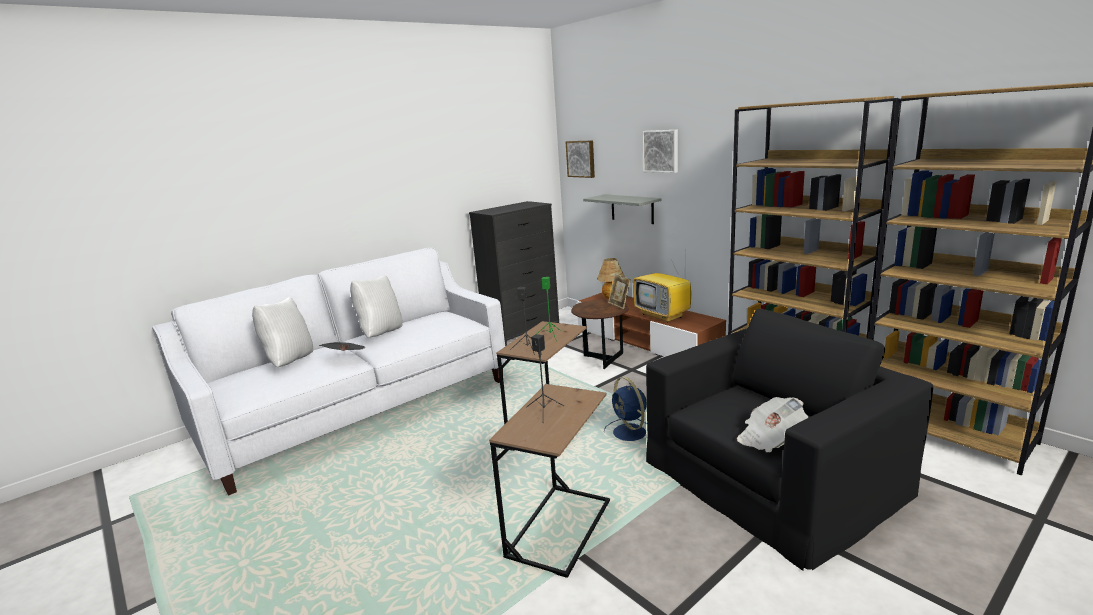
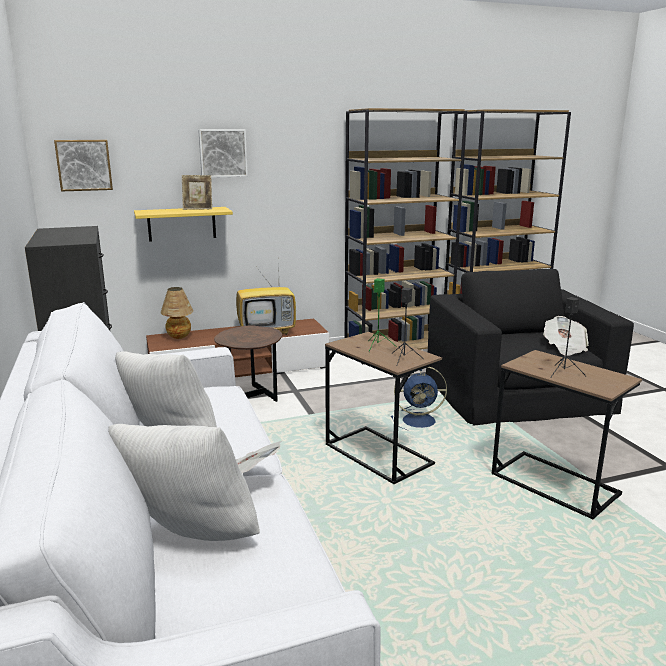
camera: 70 degrees left, 0 degrees up
grey shelf [583,194,661,224] -> yellow shelf [134,207,233,242]
picture frame [608,274,631,309] -> picture frame moved to [182,175,212,210]

